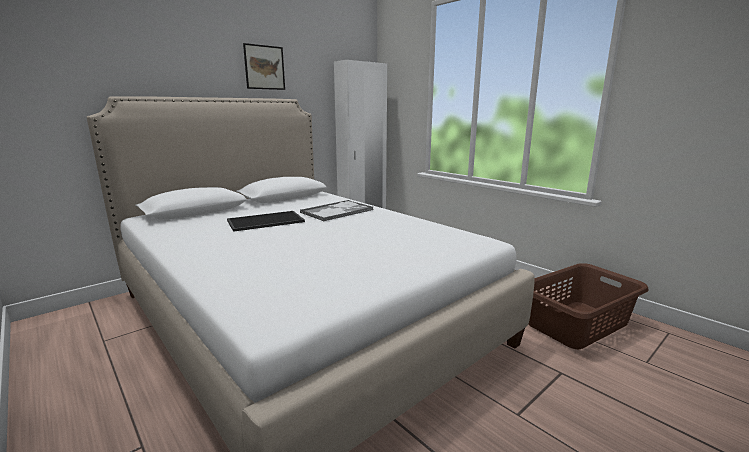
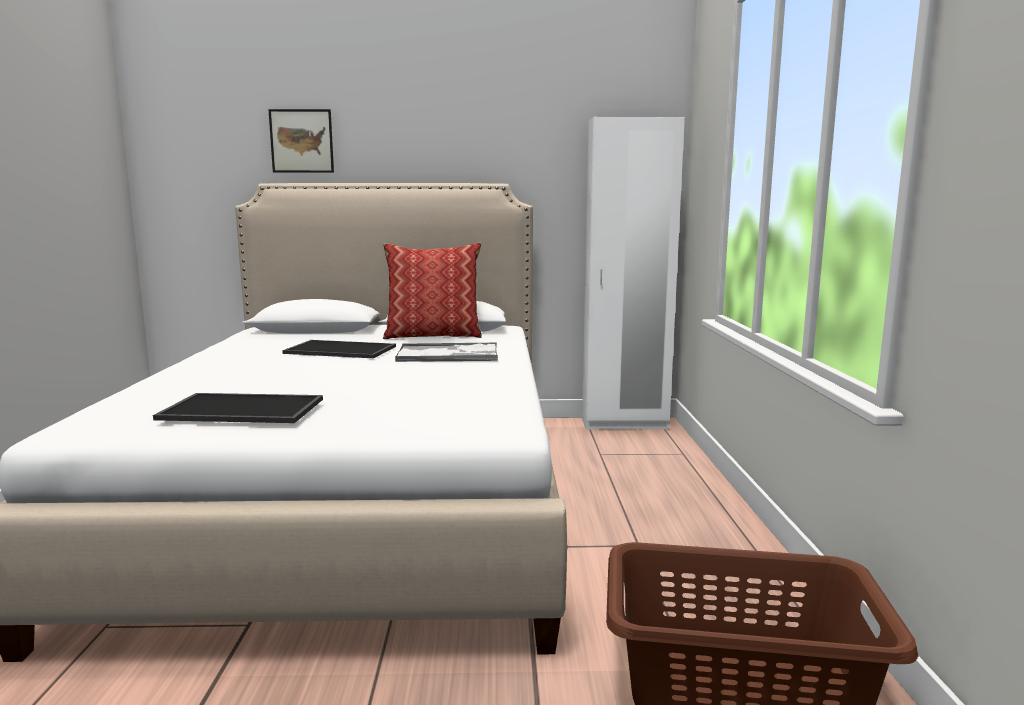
camera: 40 degrees right, 5 degrees down
picture [243,43,285,90] -> picture moved to [268,109,334,173]
none -> tray [153,393,323,423]
none -> pillow [383,242,482,339]

